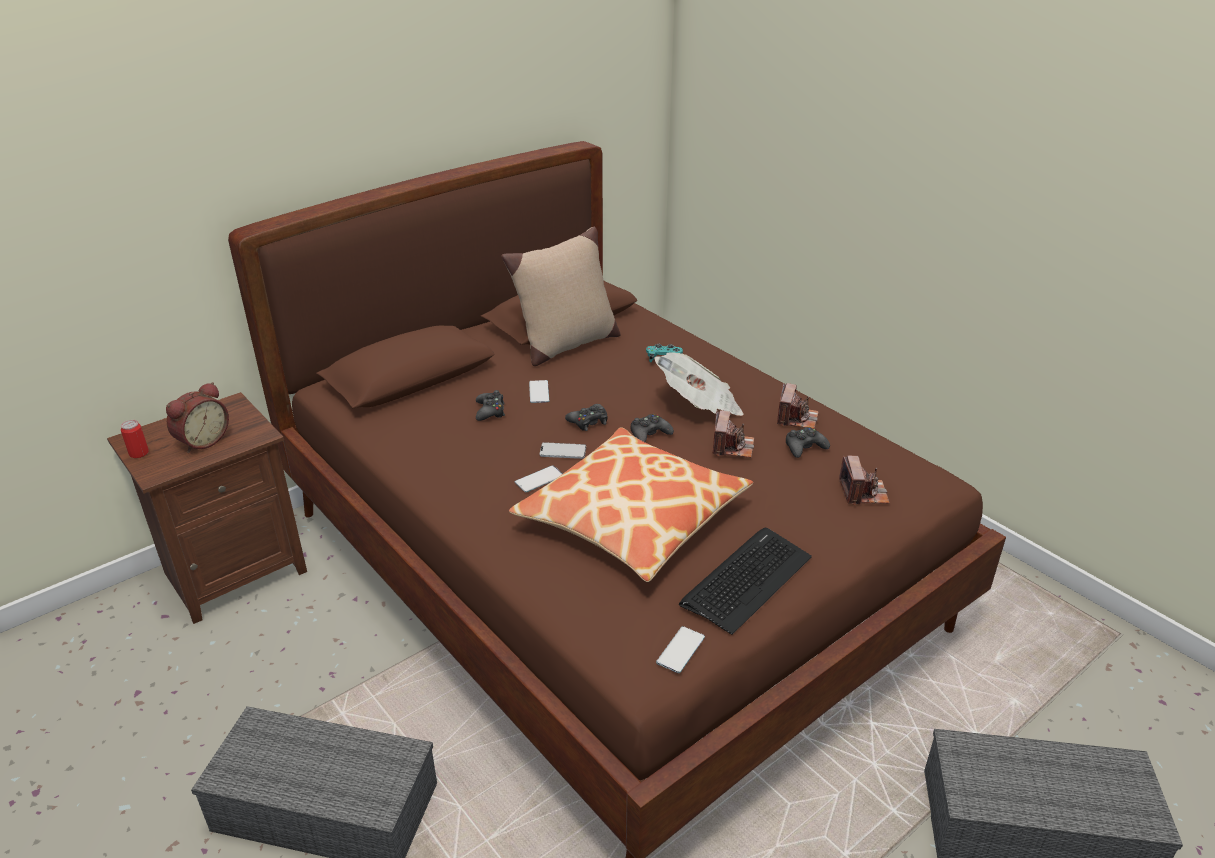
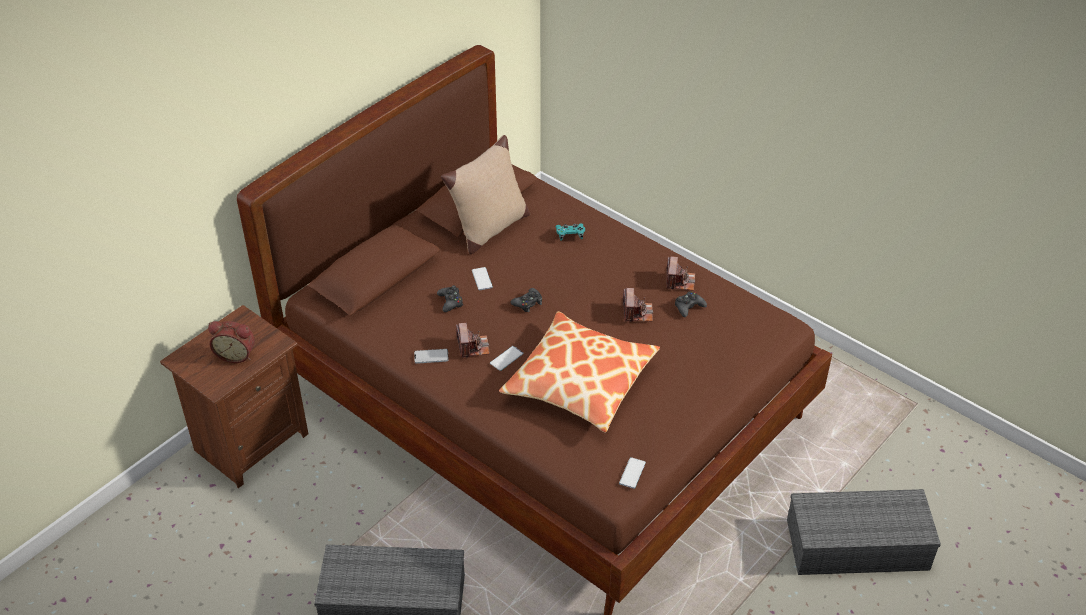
camera: 10 degrees left, 10 degrees up
can [121,420,149,458] -> none
alarm clock [166,382,229,453] -> alarm clock turned 75 degrees clockwise [208,321,255,363]
phone [539,442,586,459] -> phone moved to [414,349,449,364]
black game controller [631,414,674,443] -> none
newspaper [655,352,744,416] -> none
keyboard [679,527,812,635] -> none
camera [839,456,890,505] -> camera moved to [456,323,490,359]

